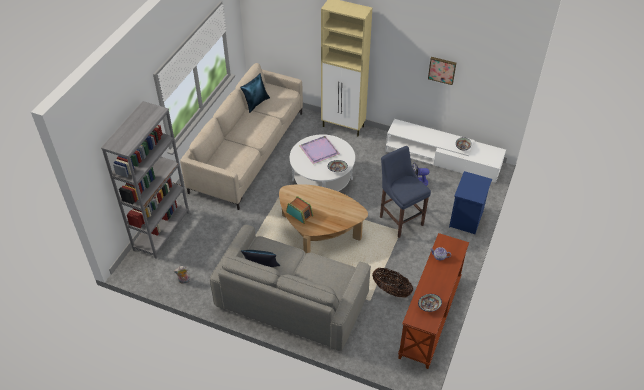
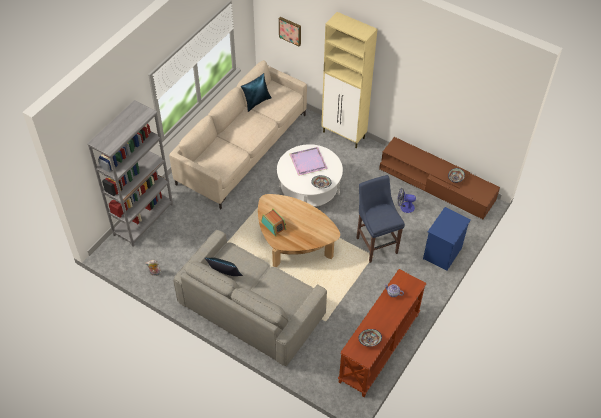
camera: 10 degrees right, 5 degrees up
basket [372,268,413,298] -> none
white tv stand [385,119,506,183] -> brown tv stand [379,137,500,219]
picture [428,57,456,85] -> picture moved to [279,17,301,46]

